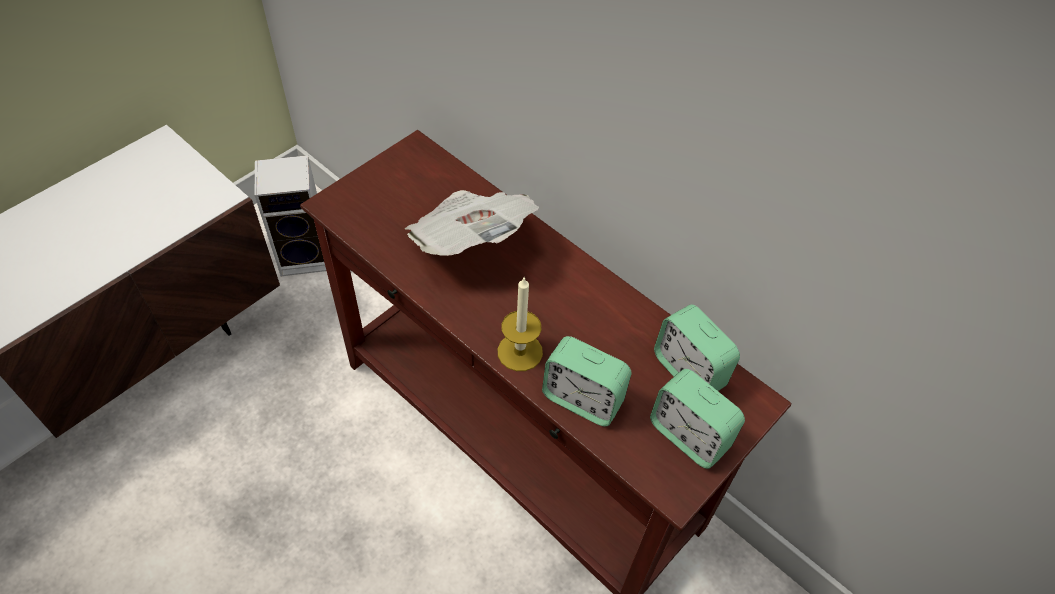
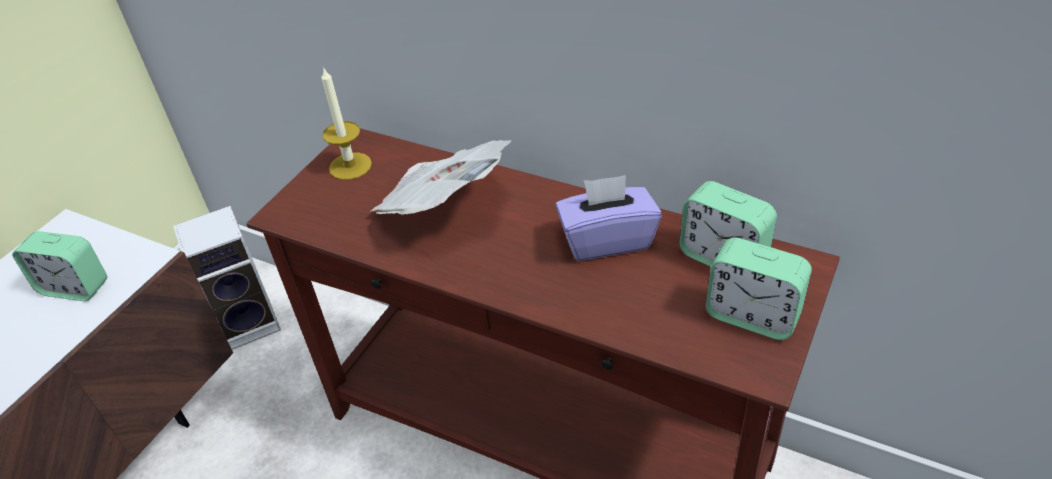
camera: 10 degrees left, 10 degrees down
candle [498,276,543,371] -> candle moved to [321,67,372,180]
alarm clock [542,336,632,427] -> alarm clock moved to [12,231,107,301]
none -> purple tissue box [556,175,662,261]

